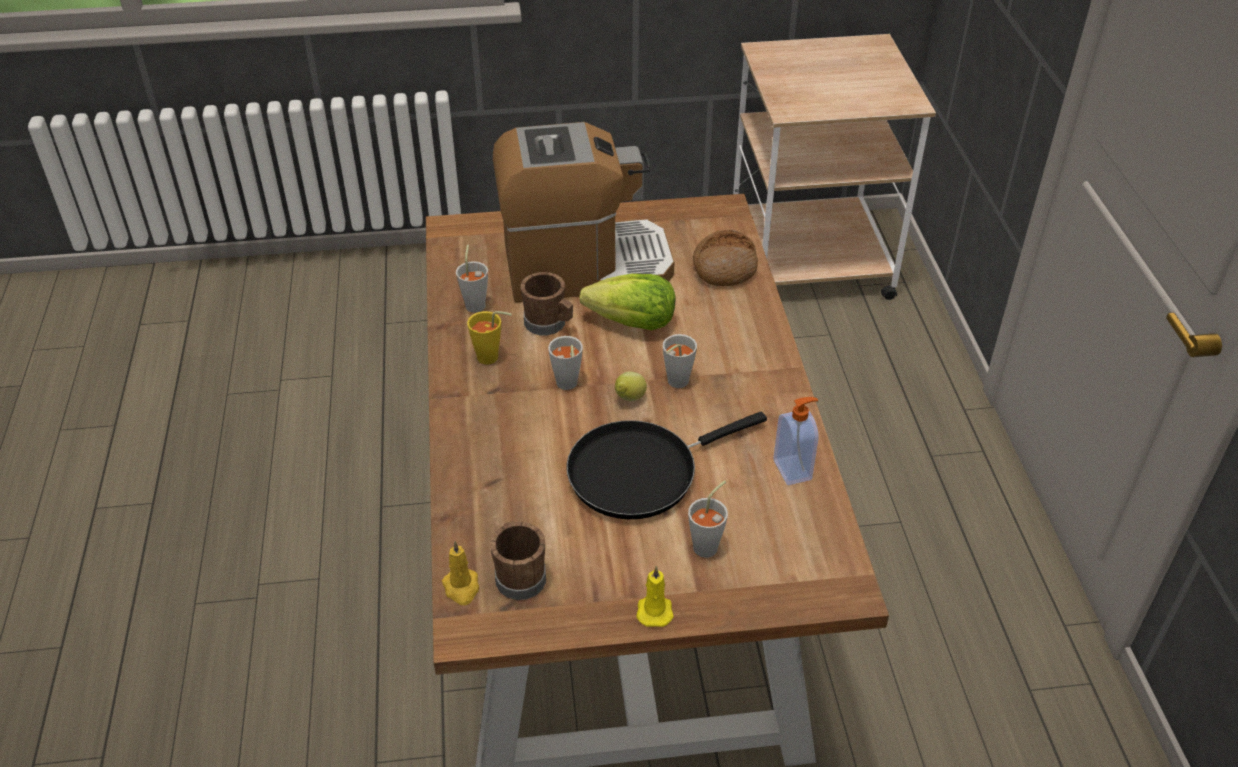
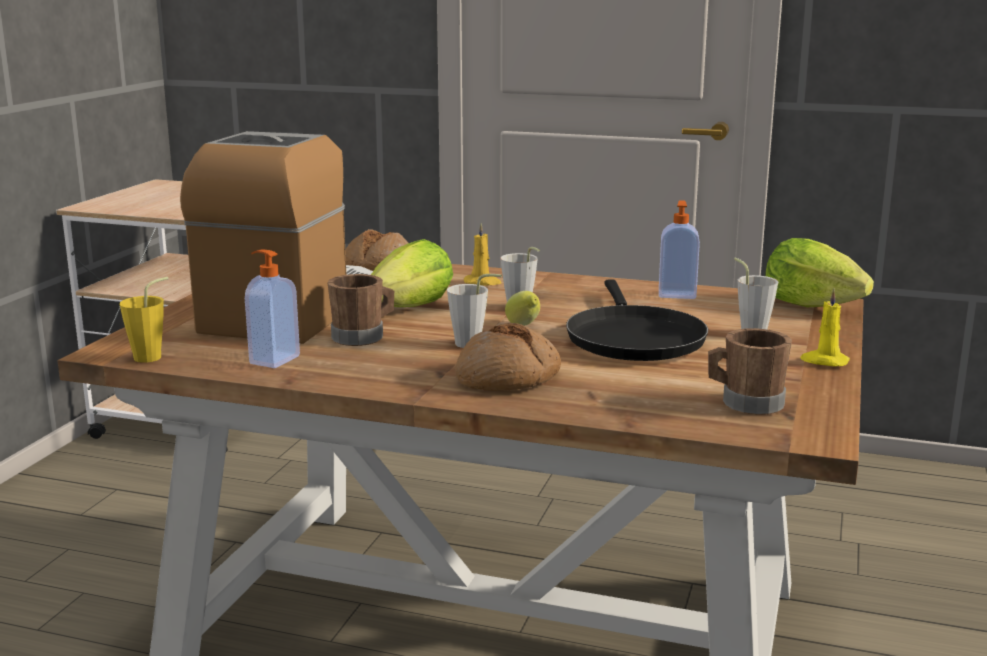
camera: 65 degrees left, 25 degrees down
yellow candle [442,541,479,605] -> yellow candle moved to [464,223,501,286]
grey cup [456,245,488,313] -> soap dispenser [245,250,300,368]
yellow cup [467,311,512,364] -> yellow cup moved to [120,277,169,363]
none -> bread [455,323,561,391]
none -> lettuce [765,238,874,307]

